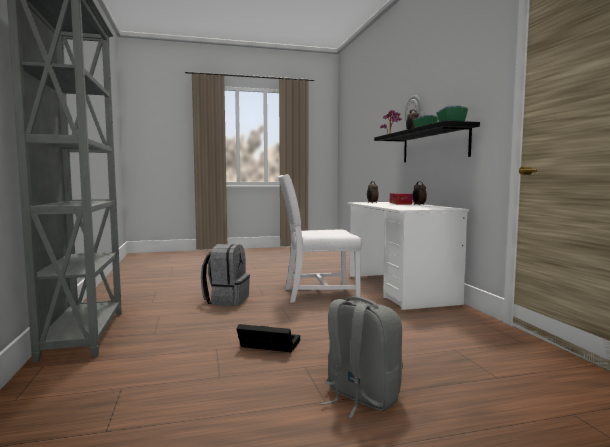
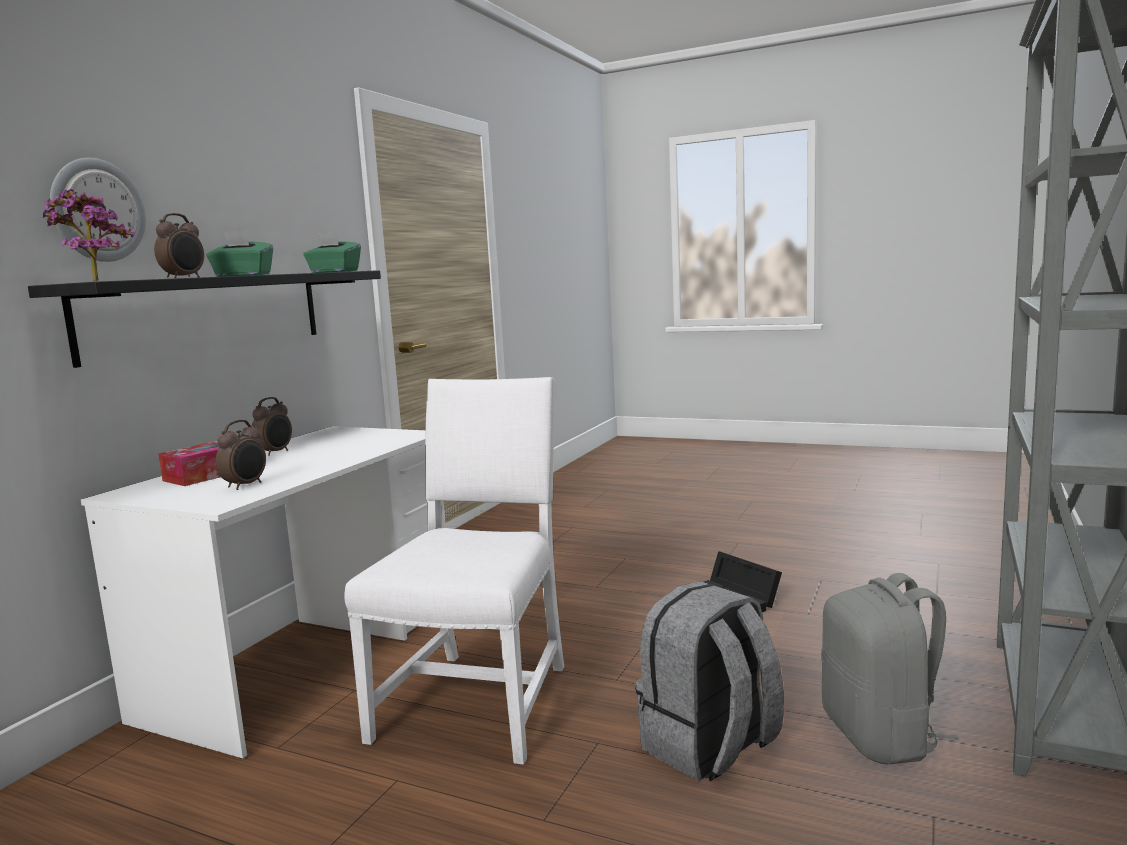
camera: 140 degrees left, 5 degrees up
white chair [278,174,362,303] -> white chair turned 105 degrees counterclockwise [344,377,564,765]
grey backpack [320,297,403,419] -> grey backpack moved to [821,573,958,765]

